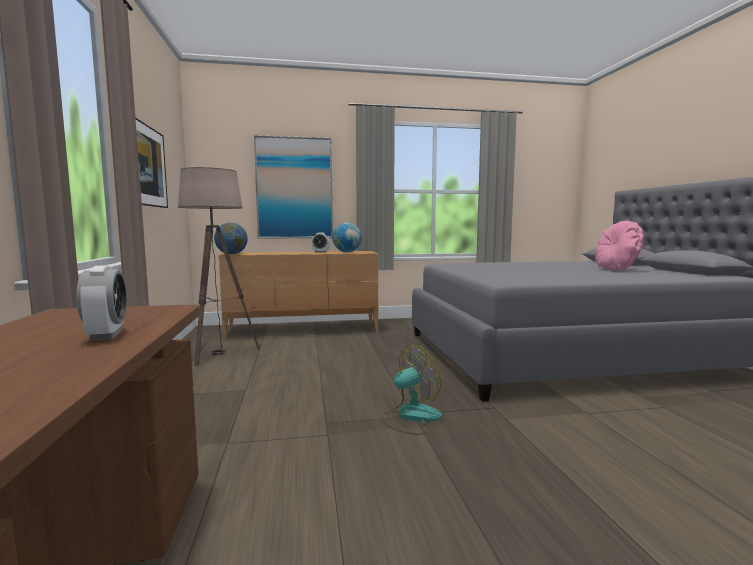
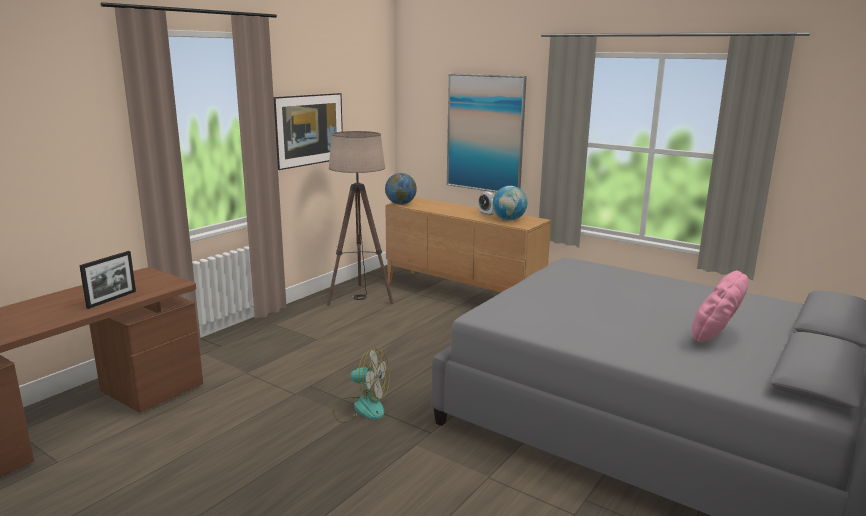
camera: 45 degrees right, 10 degrees up
alarm clock [76,265,127,341] -> picture frame [79,251,136,309]

